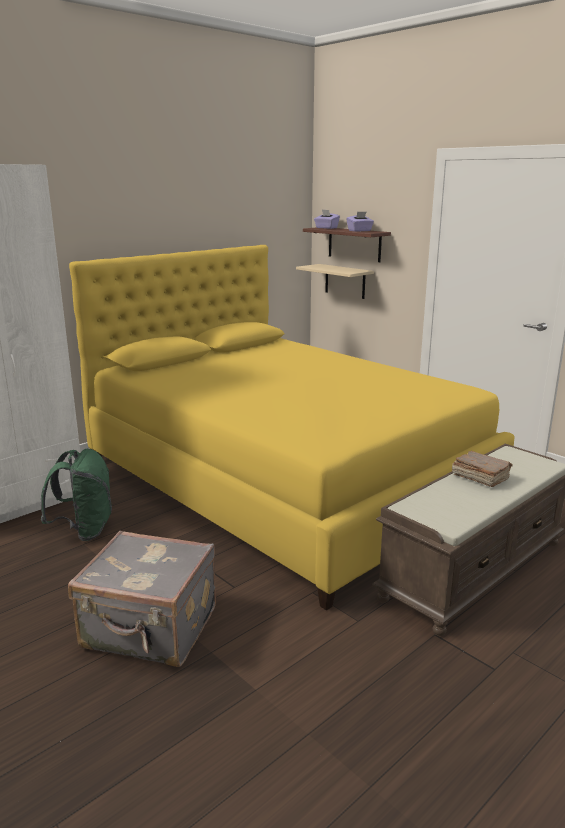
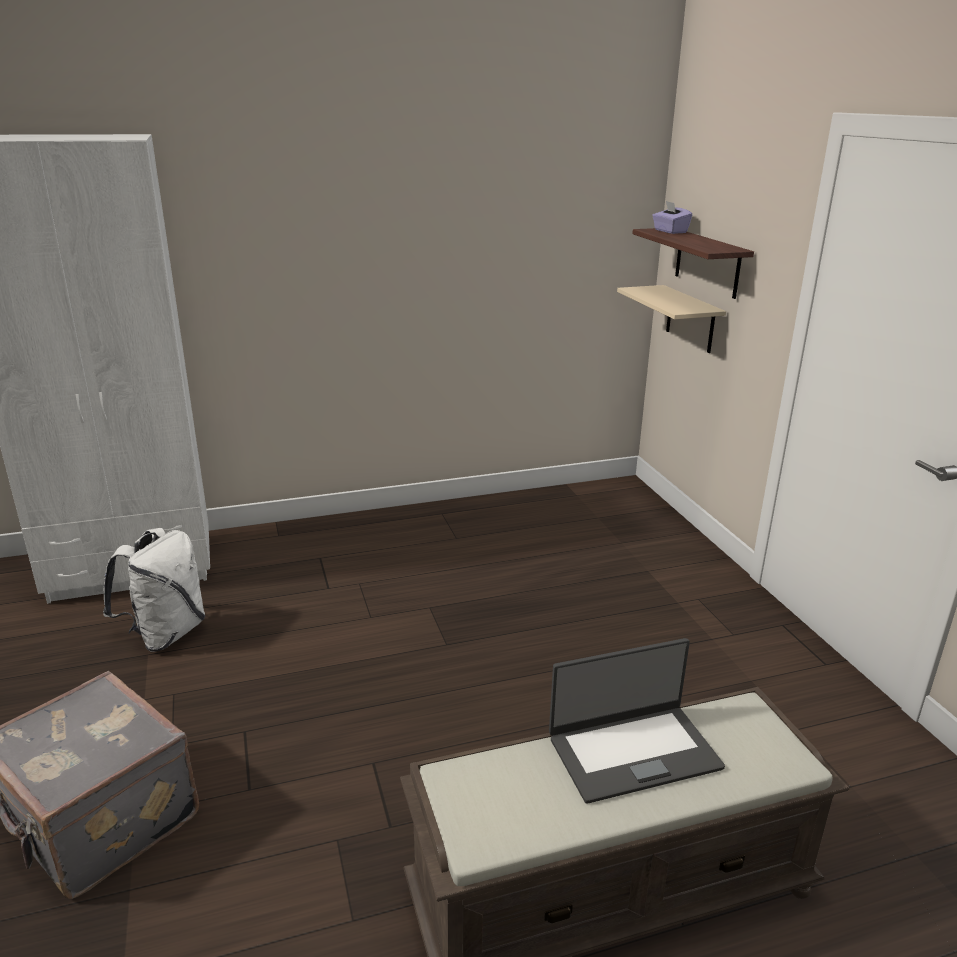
camera: 25 degrees right, 5 degrees up
green backpack [41,449,112,541] -> white backpack [103,528,205,652]
yellow bed [69,245,515,611] -> none
purple tissue box [347,211,374,232] -> none
brown book [452,451,513,487] -> laptop [549,638,725,804]

